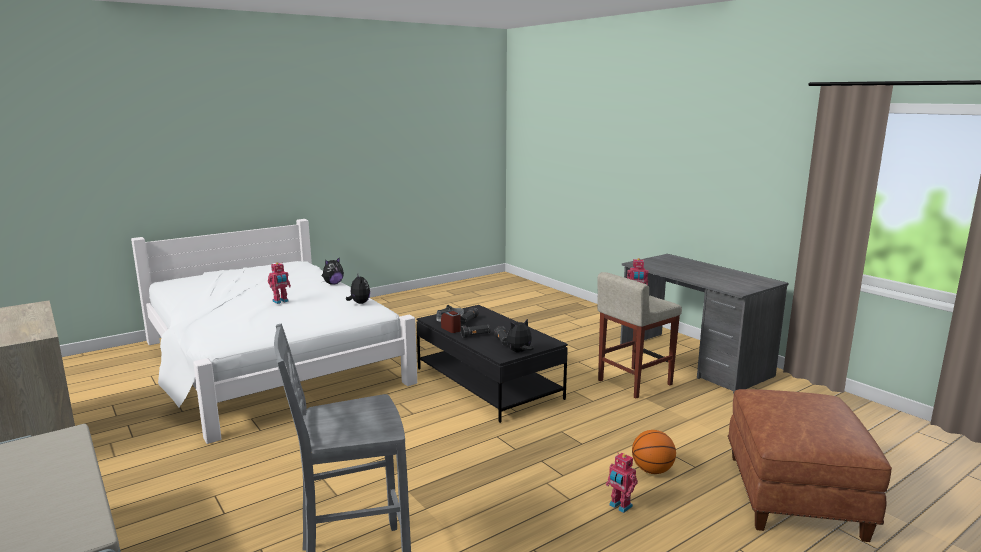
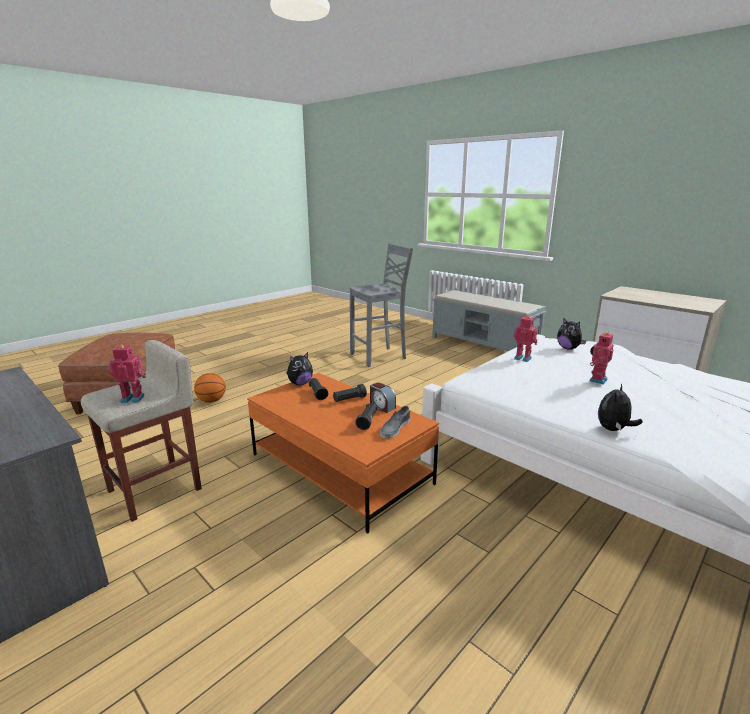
camera: 170 degrees right, 5 degrees up
plush toy [346,275,370,304] -> plush toy moved to [557,318,586,350]
black coffee table [417,305,568,423] -> orange coffee table [247,373,439,534]
toy robot [606,452,638,513] -> toy robot moved to [514,316,538,362]

